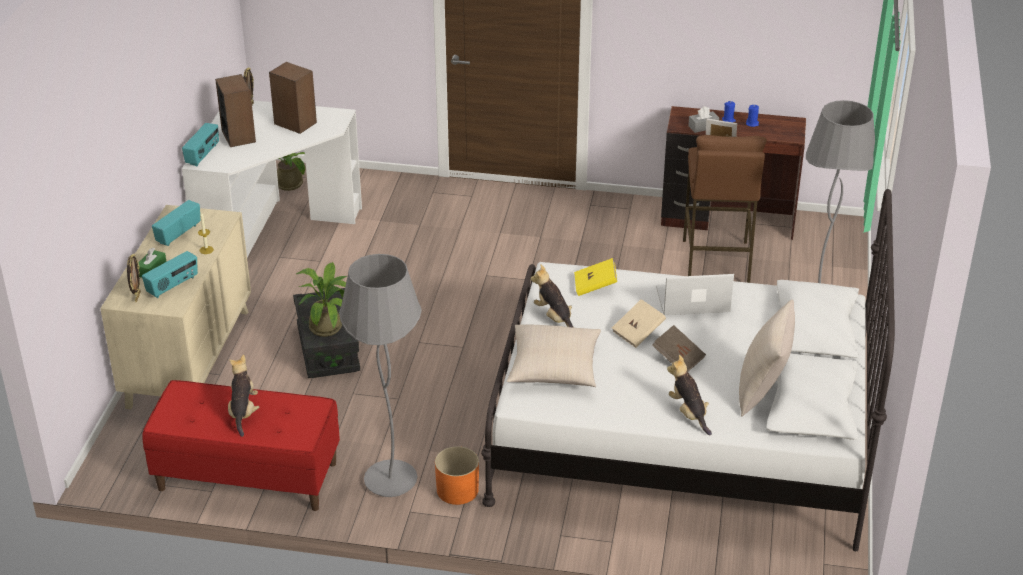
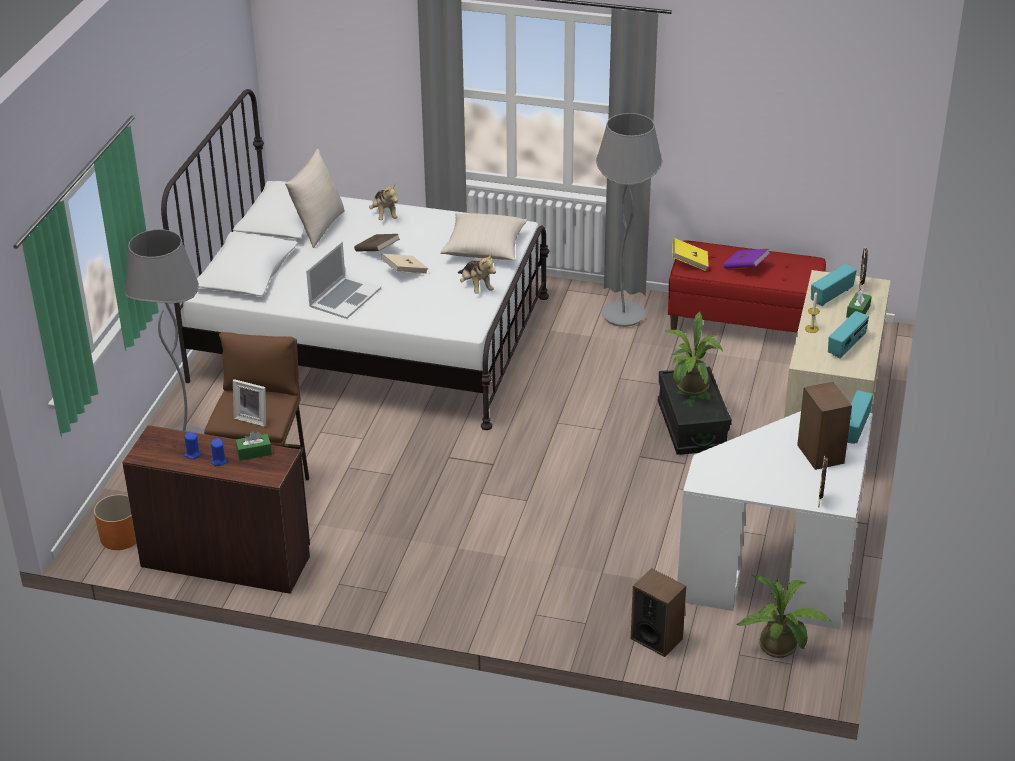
camera: 175 degrees left, 0 degrees up
plush toy [228,355,259,437] -> purple book [723,249,770,269]
speaker [269,62,317,134] -> speaker moved to [631,568,686,657]
orange planter [435,446,479,505] -> orange planter moved to [94,494,136,550]
yellow book [574,258,617,296] -> yellow book moved to [672,238,709,271]
laptop [656,274,734,315] -> laptop turned 60 degrees counterclockwise [306,241,381,319]
grey tissue box [688,106,719,133] -> green tissue box [235,431,272,461]

